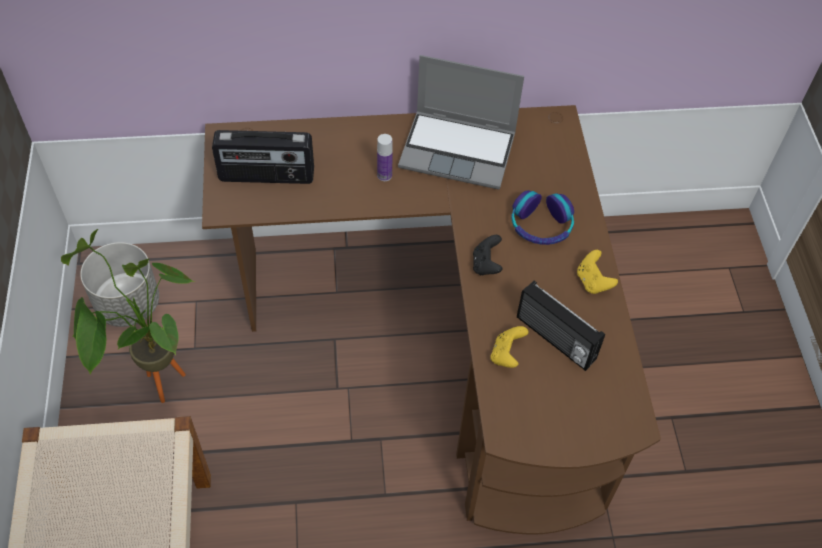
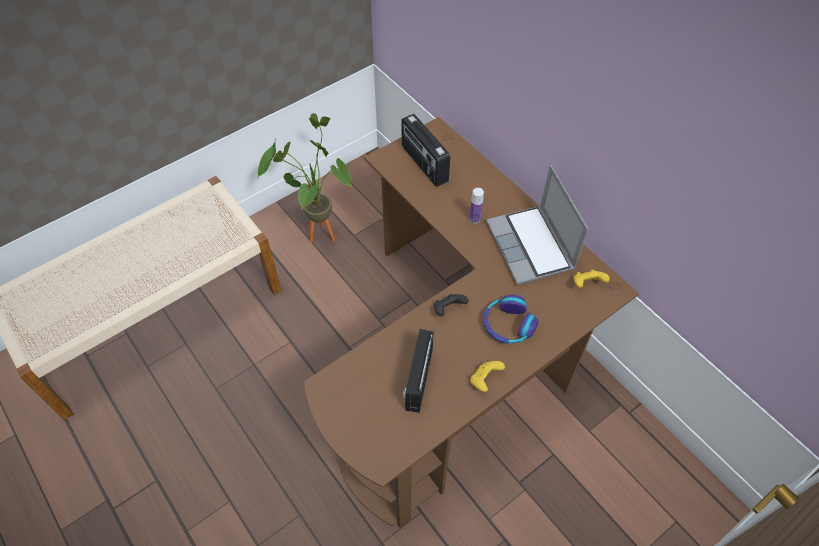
camera: 60 degrees right, 0 degrees up
grey planter [80,242,159,327] -> none
yellow game controller [491,326,528,368] -> yellow game controller moved to [574,270,610,288]

